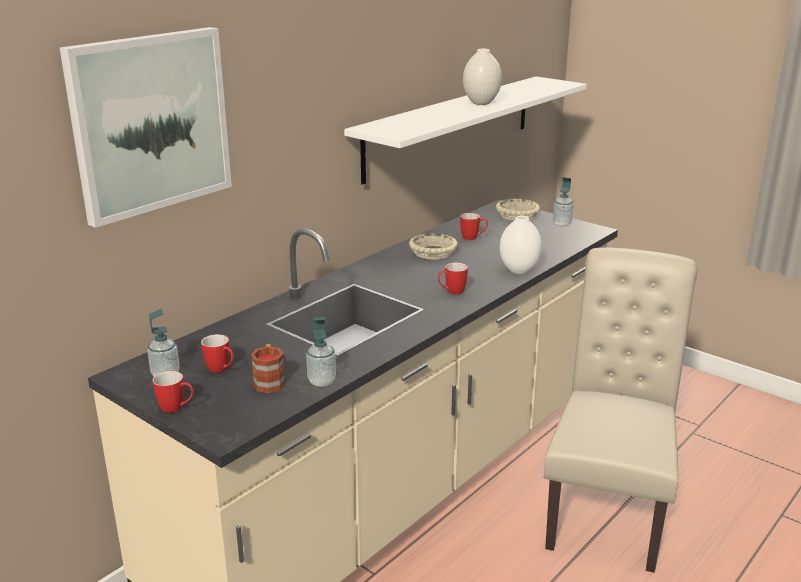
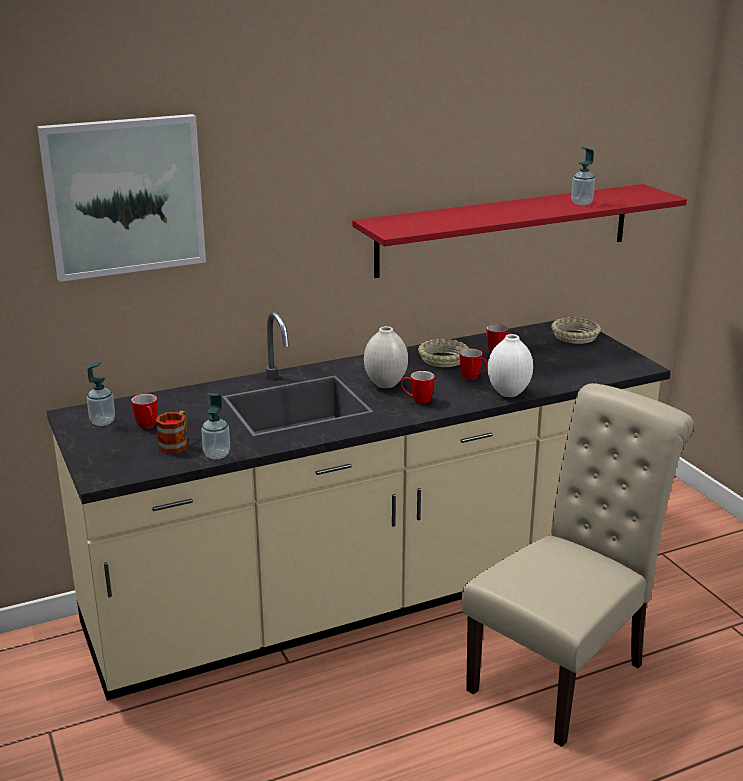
camera: 25 degrees right, 0 degrees up
mug [152,371,194,413] -> mug moved to [460,348,488,380]
white shelf [344,76,586,185] -> red shelf [352,184,687,278]
white vase [463,49,502,105] -> white vase moved to [364,326,408,388]
soap dispenser [553,177,574,226] -> soap dispenser moved to [571,147,595,205]

